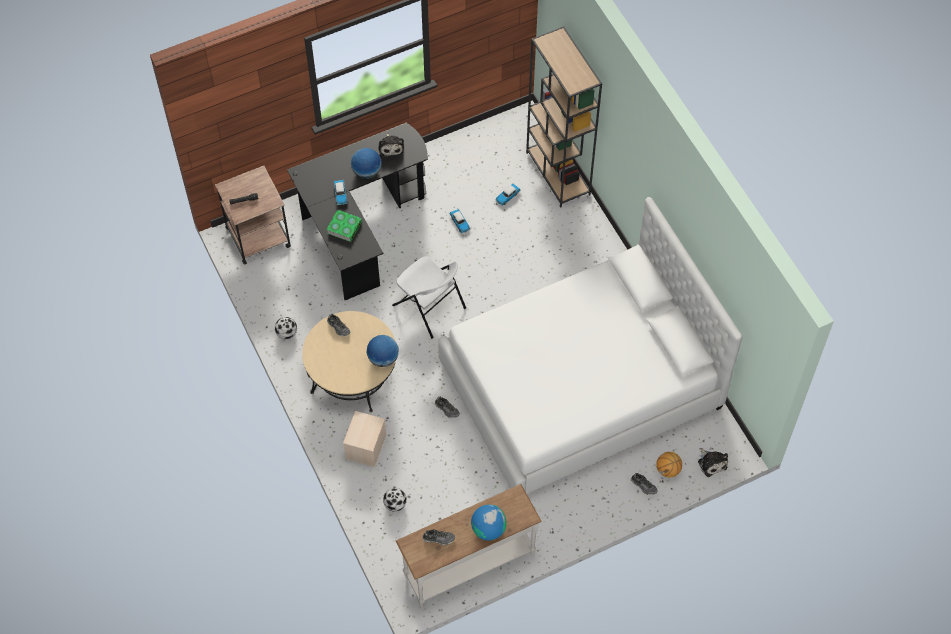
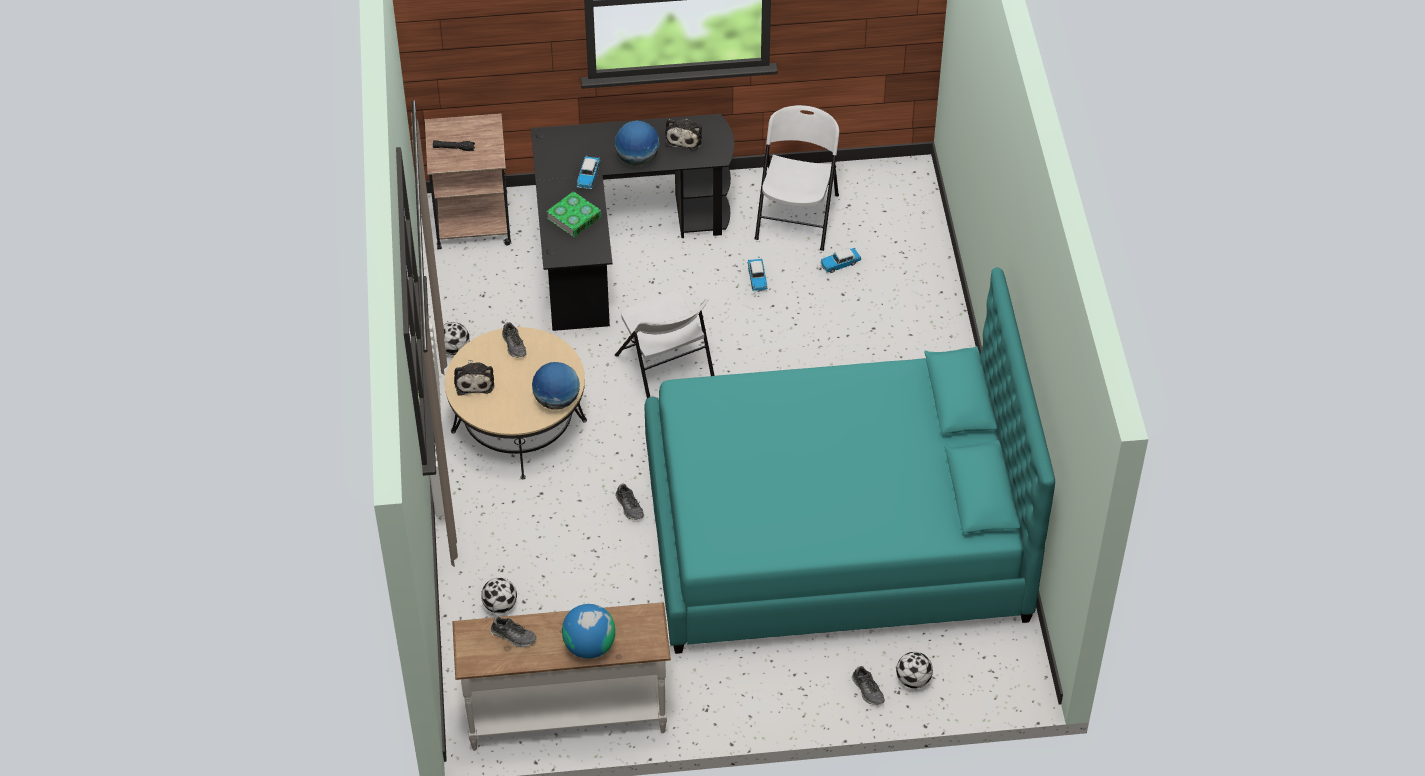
camera: 20 degrees right, 10 degrees down
beige storage box [343,411,386,467] -> none
white bed [438,197,742,494] -> turquoise bed [645,267,1055,654]
bookcase [526,26,602,208] -> none
basketball [656,452,682,478] -> football [896,652,933,688]
plush toy [698,448,728,477] -> plush toy moved to [454,360,494,396]
none -> white chair [755,105,839,251]

